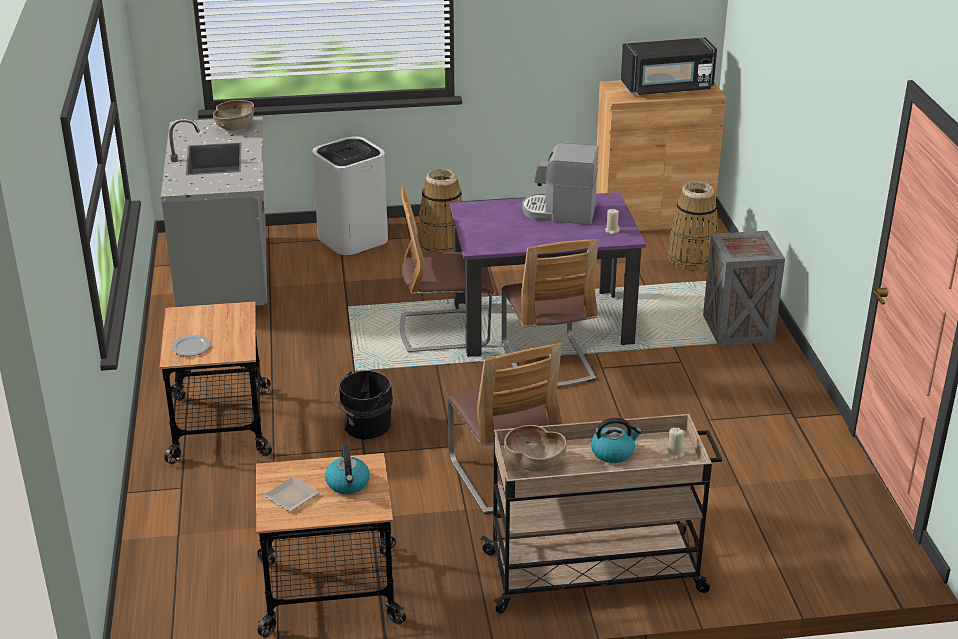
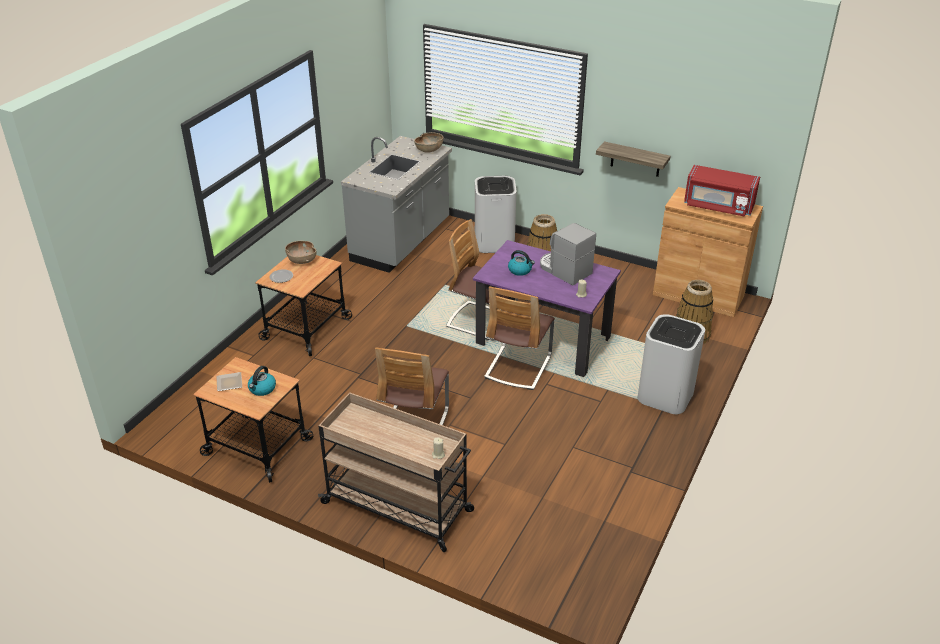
camera: 35 degrees right, 5 degrees up
black bucket [334,370,393,440] -> none
brown bowl [504,425,566,472] -> brown bowl moved to [285,241,316,264]
kettle [591,417,642,463] -> kettle moved to [508,250,535,276]
black microwave [621,37,717,95] -> red microwave [684,165,760,217]
crate [703,231,785,346] -> white trash can [638,314,705,414]
none -> shelf [596,141,671,177]

